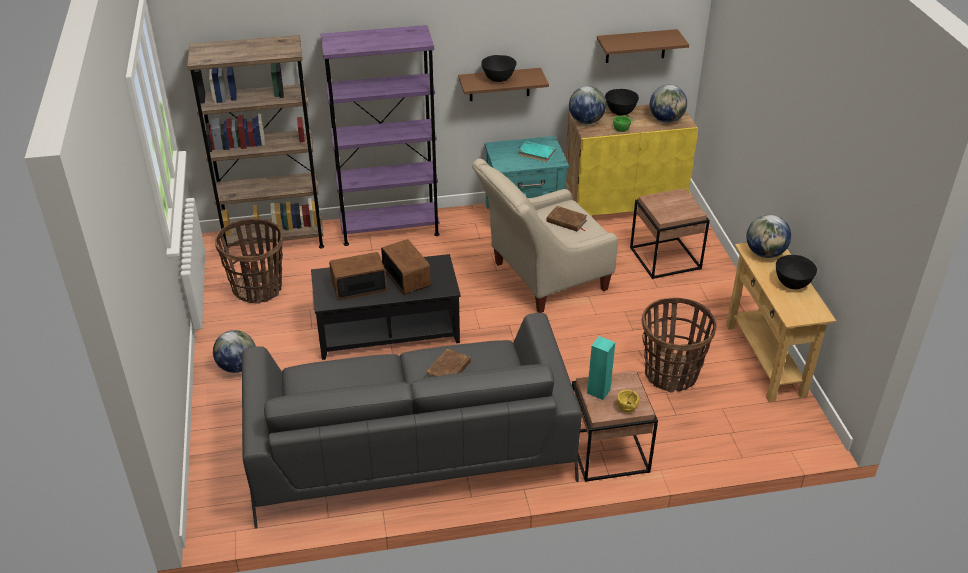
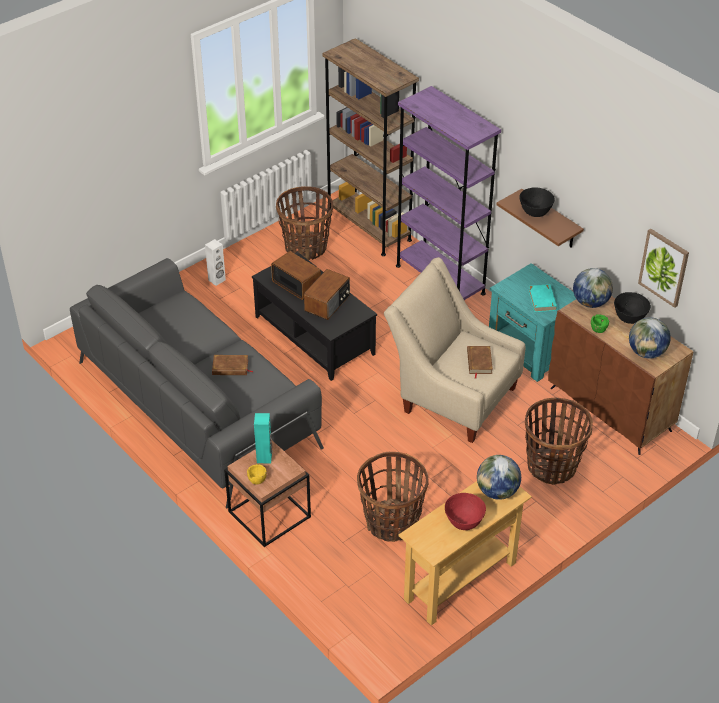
camera: 60 degrees right, 5 degrees up
globe [213,330,256,373] -> white speaker [205,239,226,286]
yellow cabinet [566,105,698,216] -> brown cabinet [548,296,694,455]
brown shelf [597,29,689,63] -> picture [638,228,689,308]
brown side table [630,188,710,279] -> basket [525,398,593,485]
black bowl [776,255,817,289] -> red bowl [445,493,486,530]

